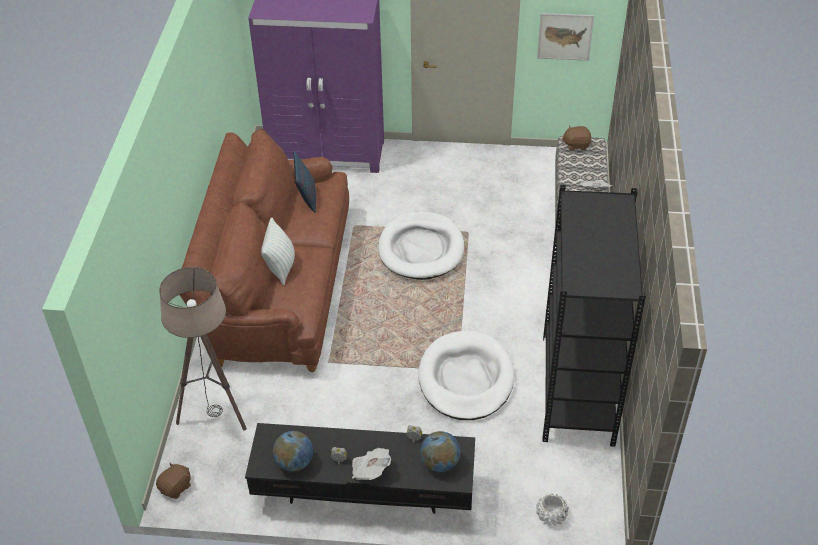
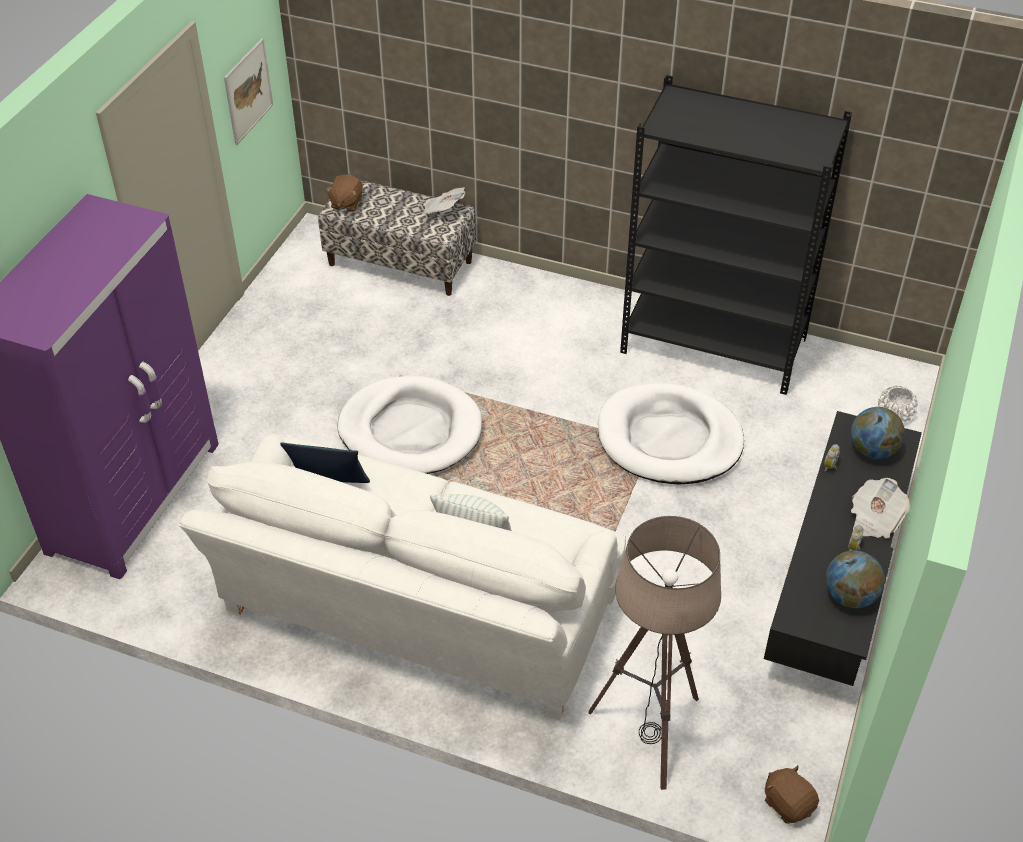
camera: 75 degrees left, 0 degrees up
brown sofa [180,128,349,372] -> white sofa [179,434,626,719]

